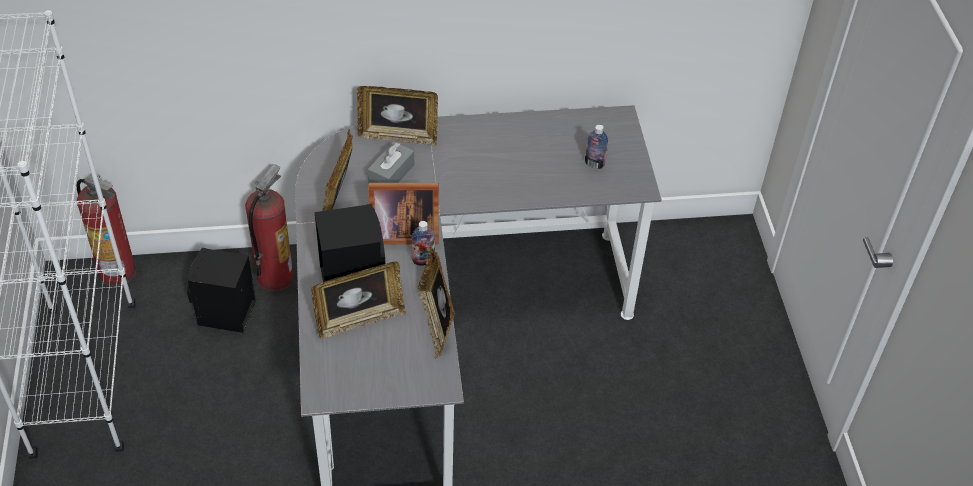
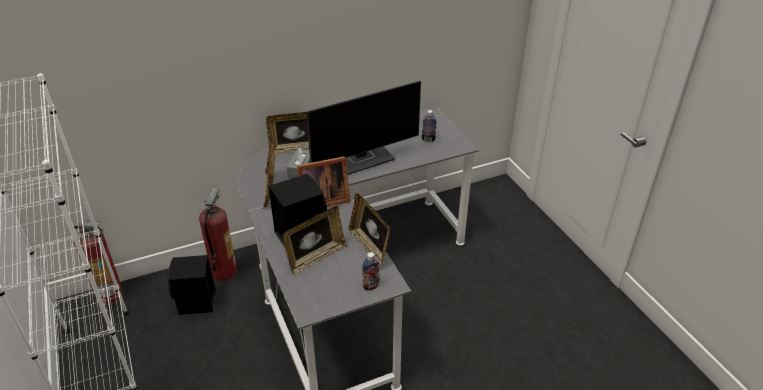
camera: 15 degrees left, 10 degrees down
bottle [411,221,435,266] -> bottle moved to [362,252,380,290]
none -> monitor [307,81,421,175]

